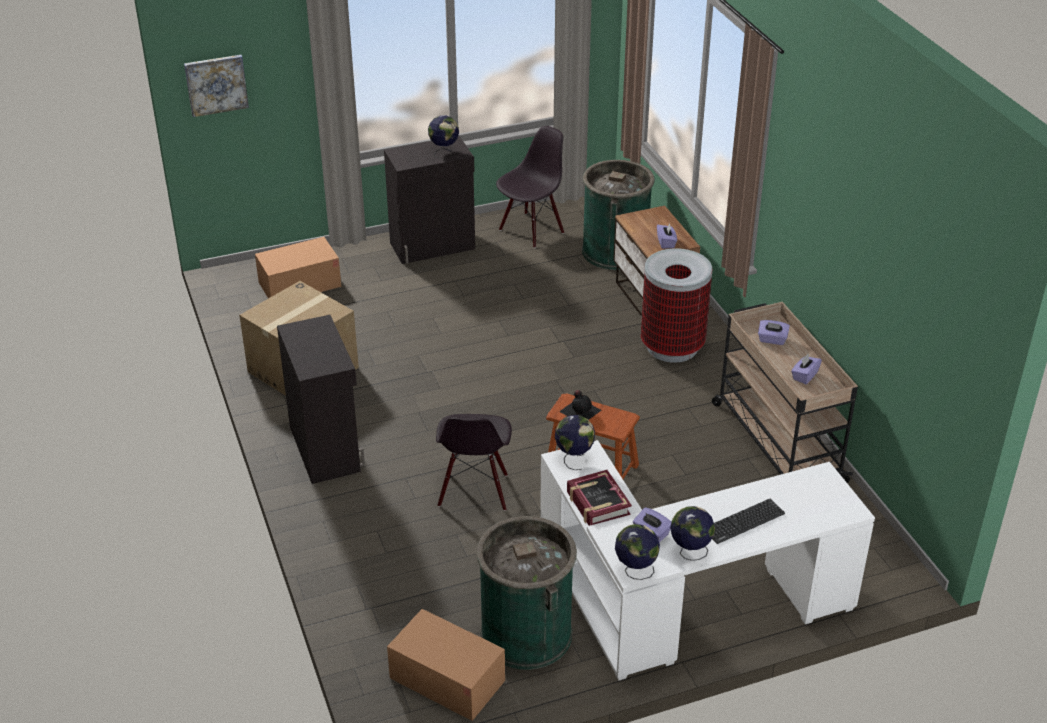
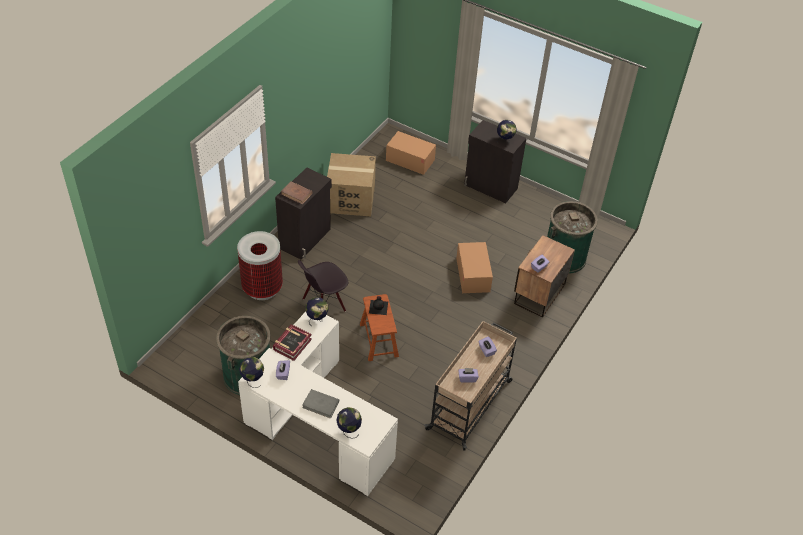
camera: 50 degrees right, 10 degrees up
picture [184,55,249,117] -> none
cardboard box [387,609,505,721] -> cardboard box moved to [456,242,493,293]
black chair [496,126,564,248] -> none
trash can [641,248,712,363] -> trash can moved to [237,231,283,300]
globe [670,506,715,561] -> globe moved to [336,407,362,439]
keyboard [712,499,785,544] -> grey book [302,389,339,419]
none -> brown book [281,181,313,204]

